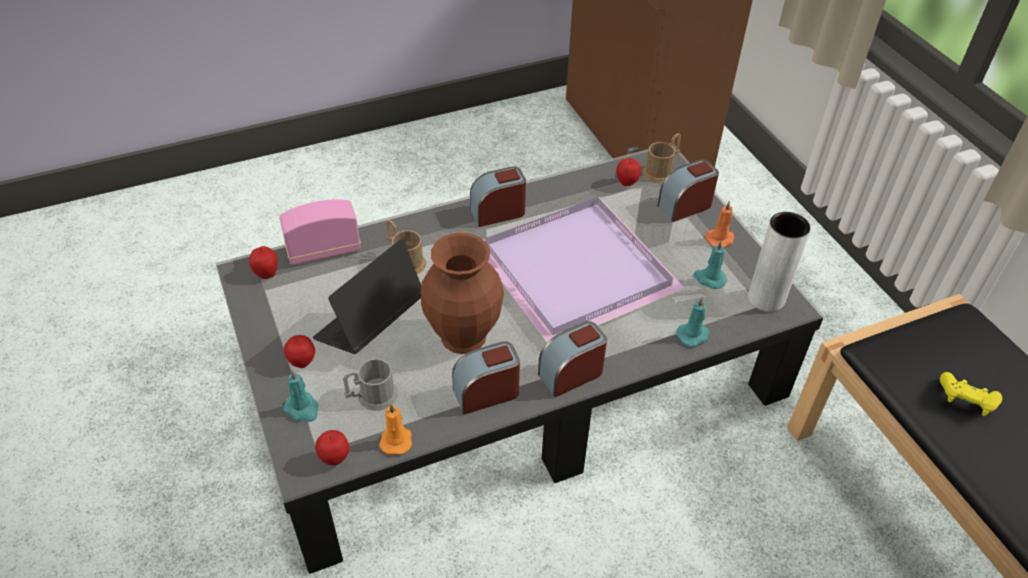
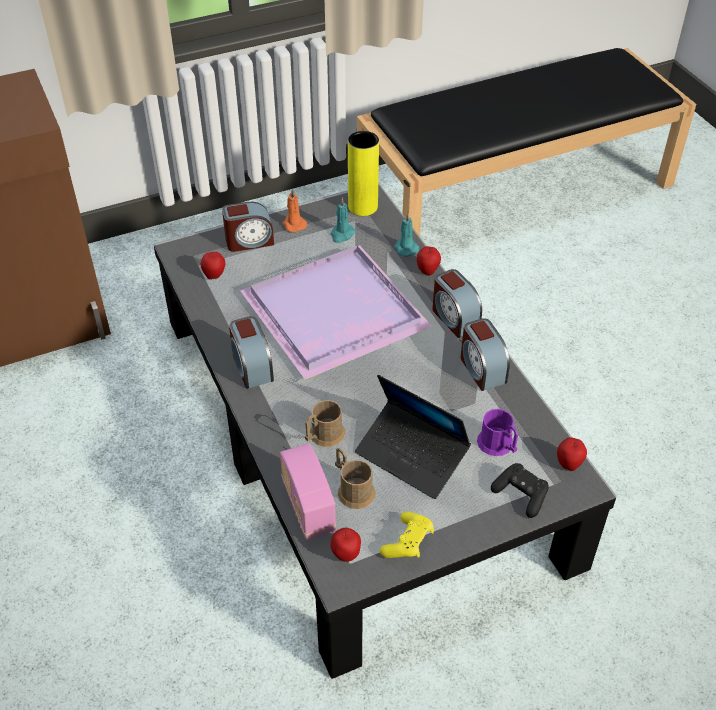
camera: 90 degrees left, 0 degrees up
apple [284,335,315,368] -> apple moved to [417,246,441,275]
turquoise candle [284,370,318,422] -> black game controller [491,463,549,518]
grey mug [343,359,398,411] -> purple mug [477,409,518,456]
orange candle [379,403,412,454] -> none
brown vase [421,233,504,354] -> none
brown mug [642,133,681,183] -> brown mug moved to [335,448,376,509]
alarm clock [657,159,719,222] -> alarm clock turned 75 degrees counterclockwise [222,202,274,252]
grey vase [748,212,811,312] -> yellow vase [348,131,379,216]
yellow game controller [940,372,1002,416] -> yellow game controller moved to [380,512,434,558]

